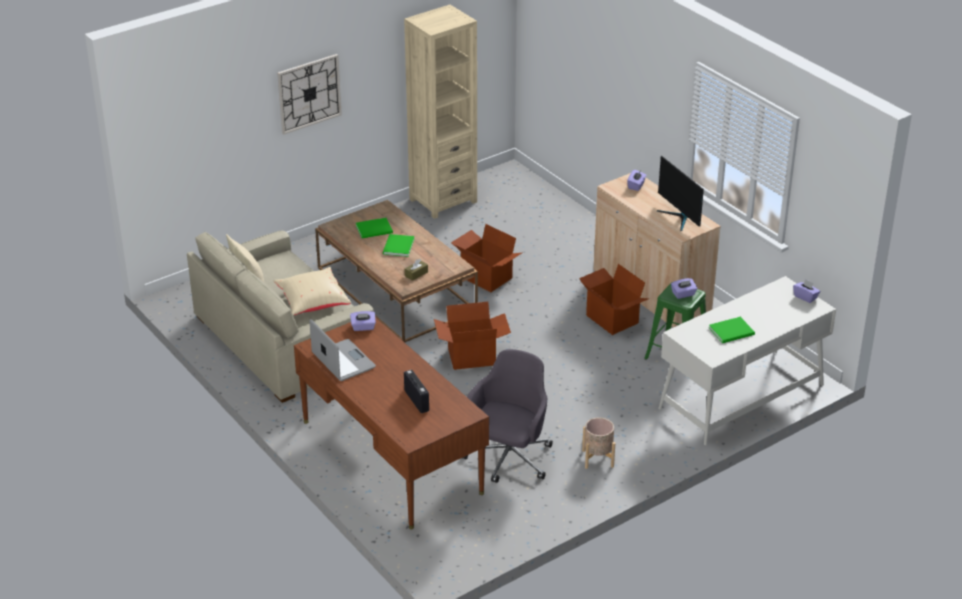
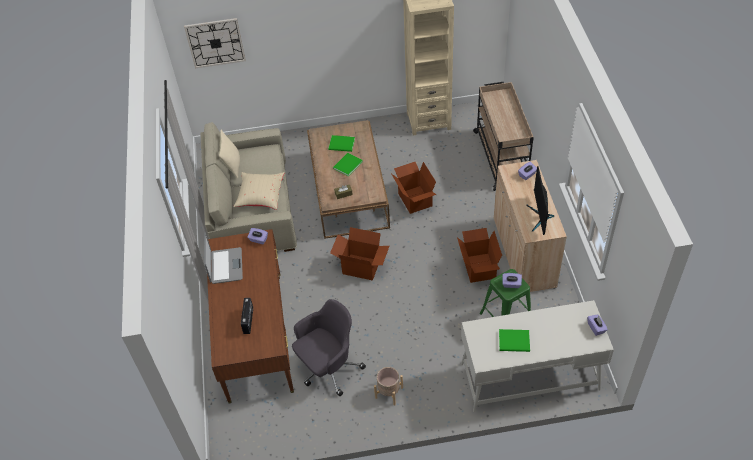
camera: 30 degrees right, 15 degrees up
wall clock [277,54,342,135] -> wall clock moved to [184,18,246,68]
none -> beige cart [473,82,534,191]

